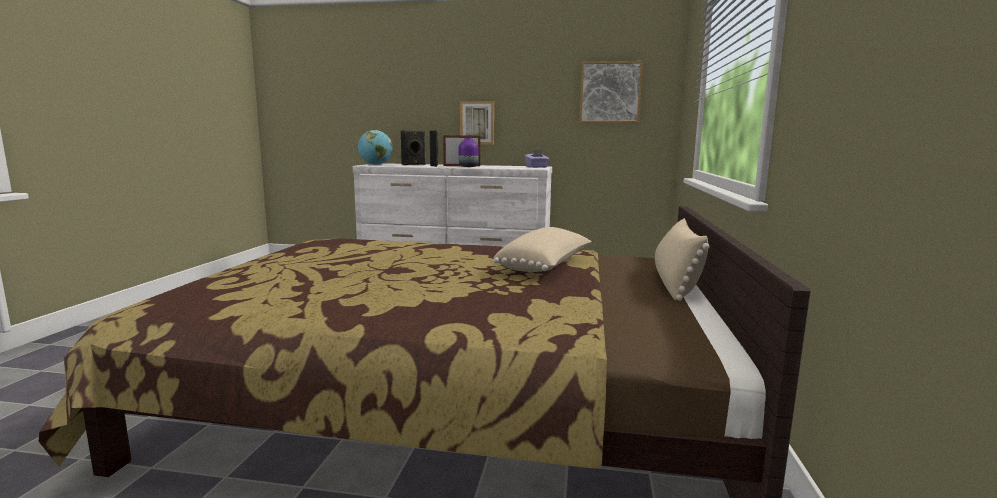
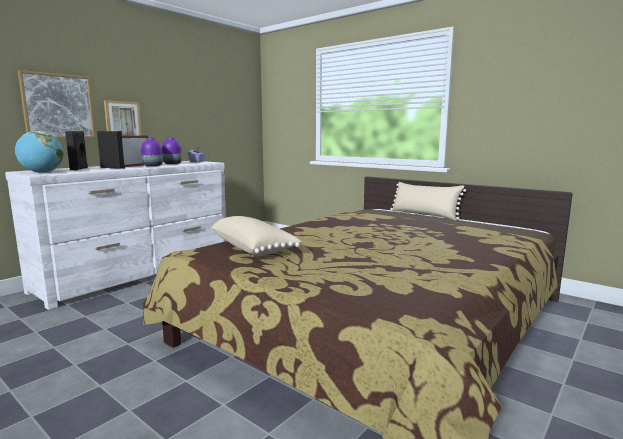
camera: 60 degrees left, 0 degrees up
beige pillow [493,227,592,272] -> beige pillow moved to [211,216,302,256]
picture [579,61,643,123] -> picture moved to [18,70,96,139]
none -> purple vase [162,138,182,164]

